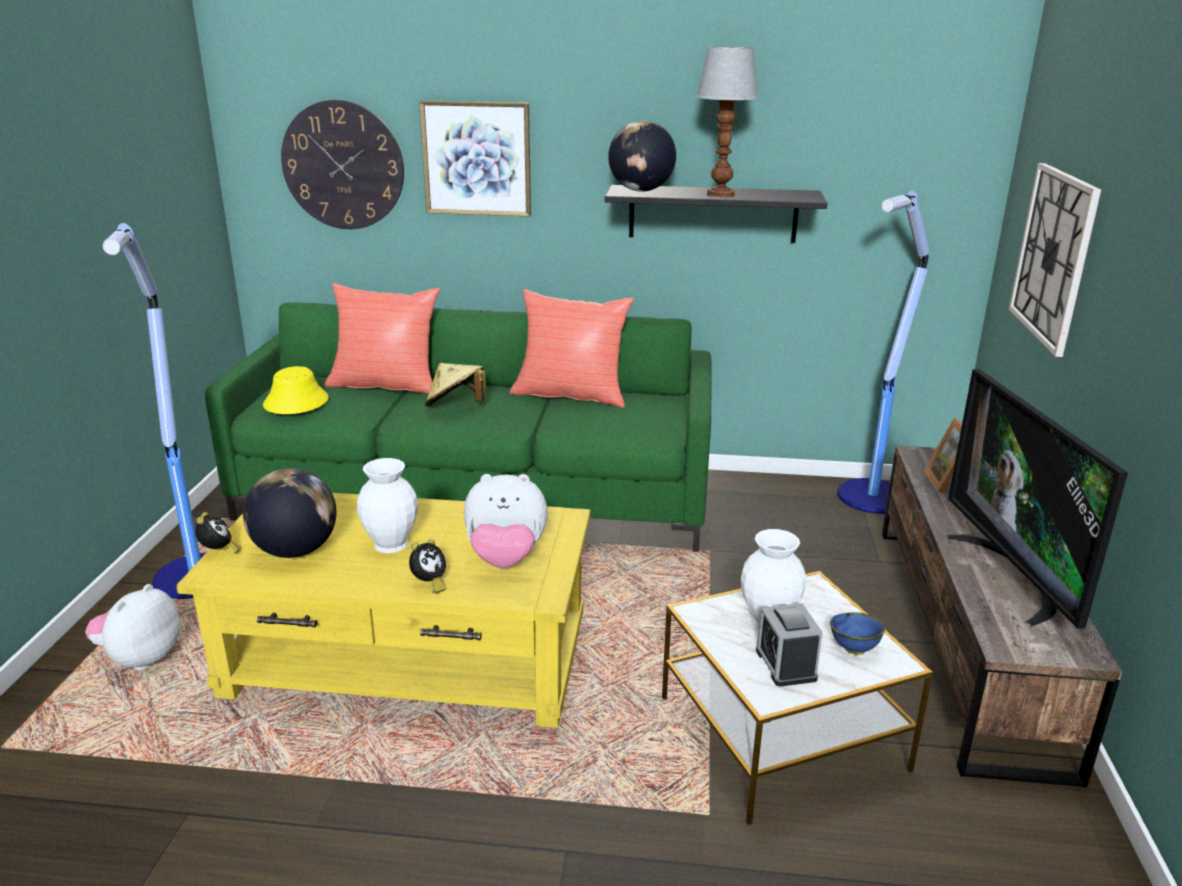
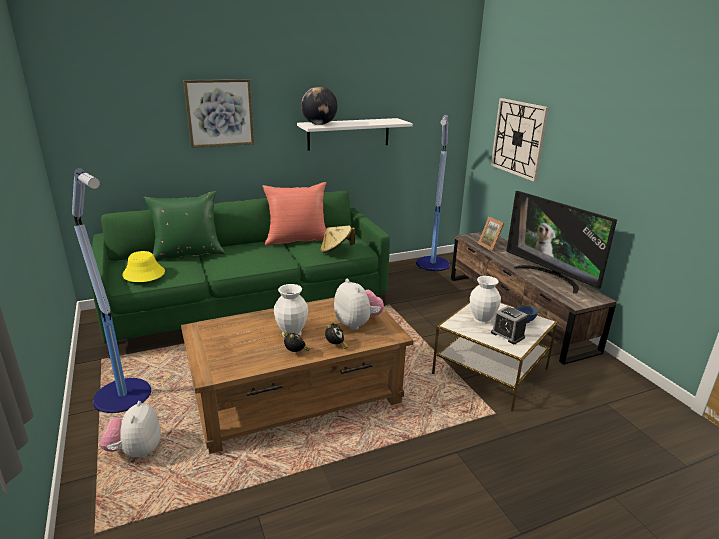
camera: 30 degrees left, 0 degrees up
yellow coffee table [176,493,591,728] -> brown coffee table [181,298,413,454]
alarm clock [195,512,241,554] -> alarm clock moved to [283,332,310,352]
globe [243,468,337,558] -> none
wall clock [281,100,404,229] -> none
red pillow [325,283,440,394] -> green pillow [144,191,225,261]
beige hat [425,363,486,406] -> beige hat moved to [321,226,355,253]
plush toy [464,474,548,568] -> plush toy turned 90 degrees counterclockwise [334,278,384,330]
black shelf [605,185,827,243] -> white shelf [297,118,413,150]
table lamp [696,47,758,198] -> none

